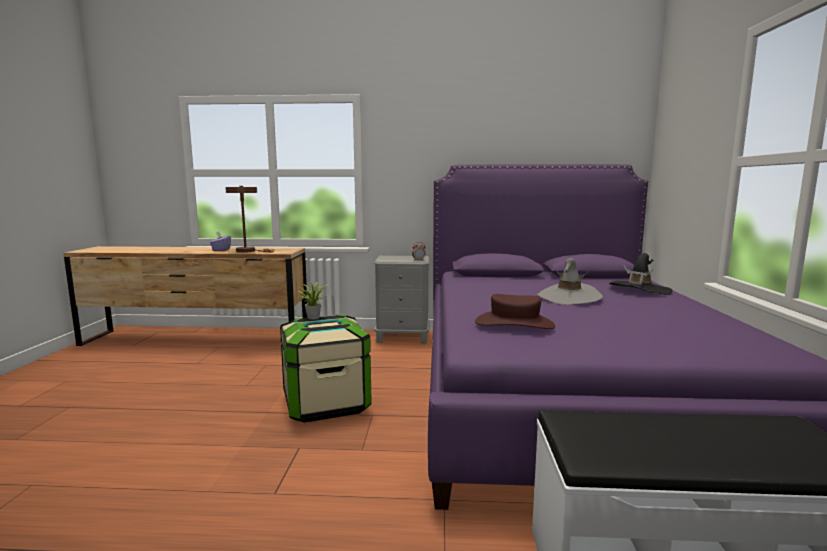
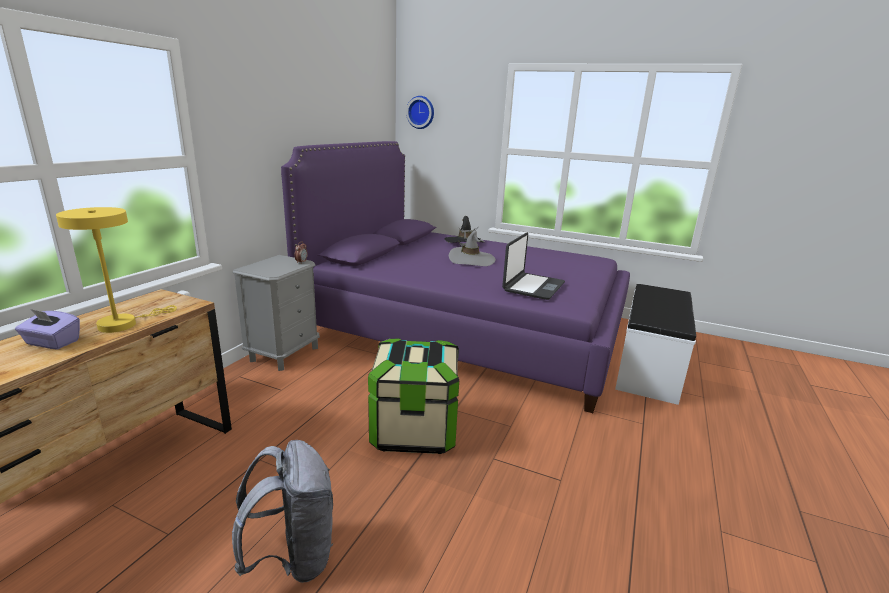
camera: 70 degrees left, 10 degrees up
brown table lamp [225,186,274,253] -> yellow table lamp [56,207,177,333]
potted plant [298,282,329,320] -> none
brown hat [475,294,555,329] -> laptop [502,232,565,300]
none -> grey backpack [232,440,334,583]
none -> wall clock [406,96,434,129]

